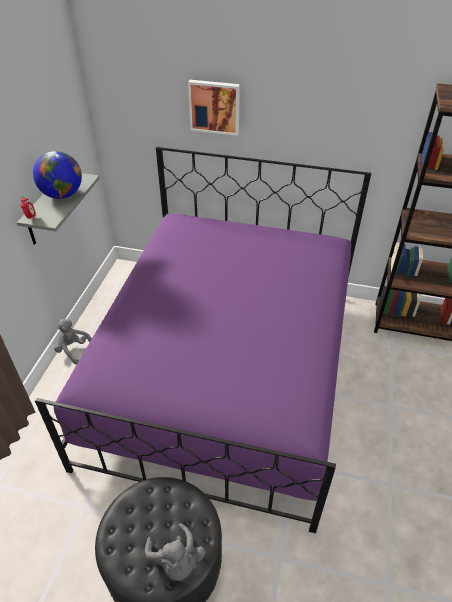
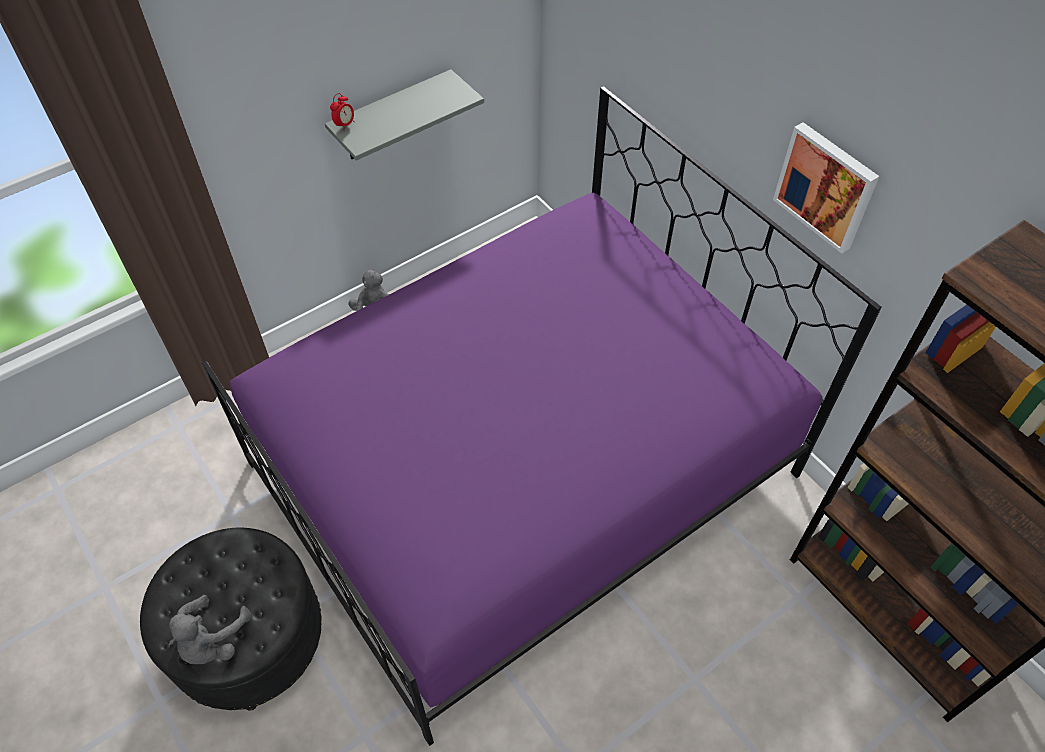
camera: 40 degrees right, 10 degrees up
globe [33,151,82,199] -> none
picture [188,80,240,136] -> picture moved to [773,122,879,254]

